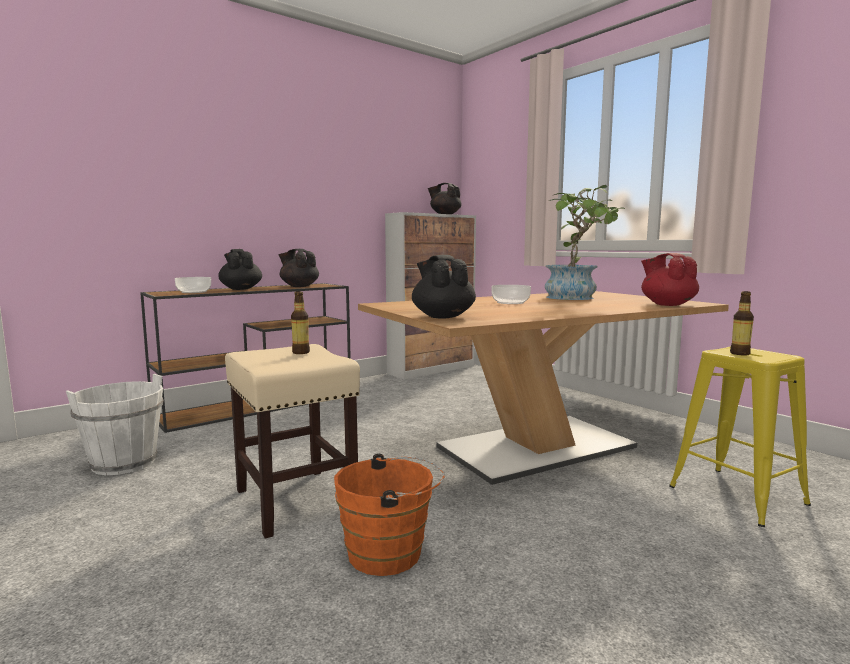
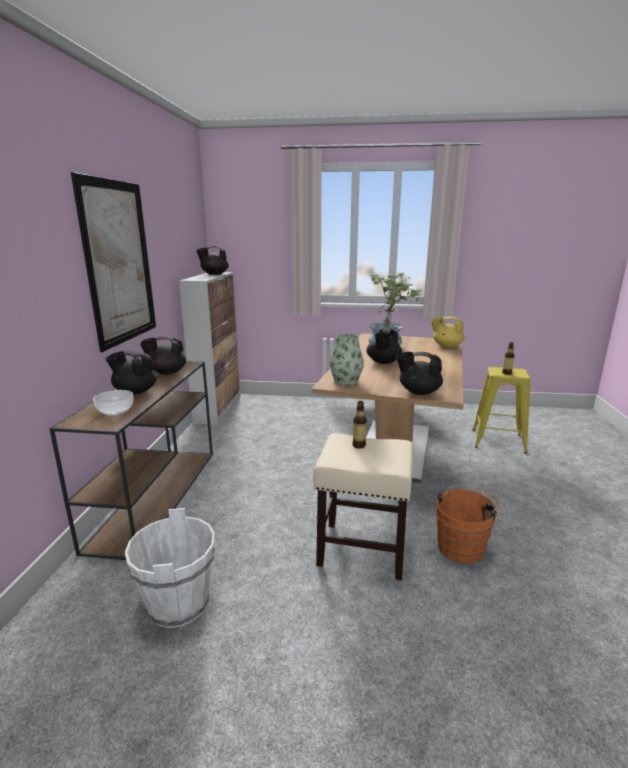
camera: 45 degrees left, 10 degrees up
bowl [491,285,531,304] -> black teapot [366,328,402,364]
red teapot [641,253,699,306] -> yellow teapot [431,317,465,348]
none -> picture [71,172,156,352]
none -> vase [330,334,364,385]

